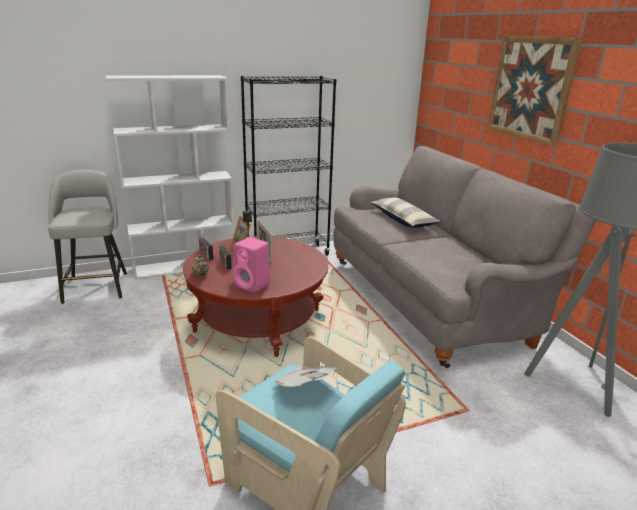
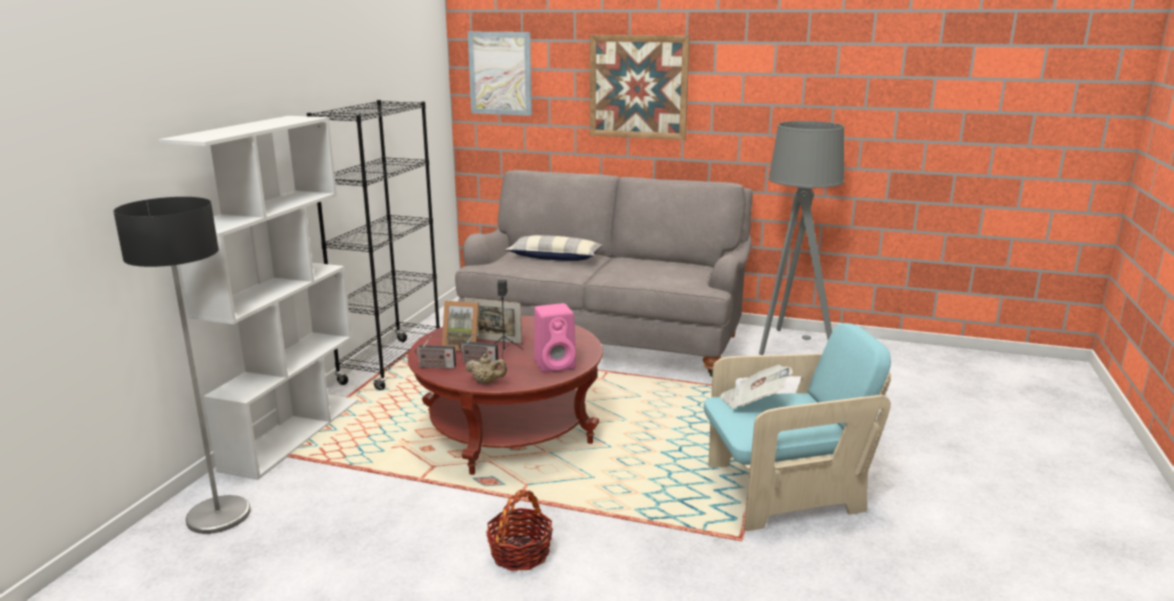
camera: 50 degrees left, 5 degrees down
grey stool [48,169,127,304] -> floor lamp [113,197,250,534]
none -> picture [468,32,532,116]
none -> basket [486,490,553,571]

